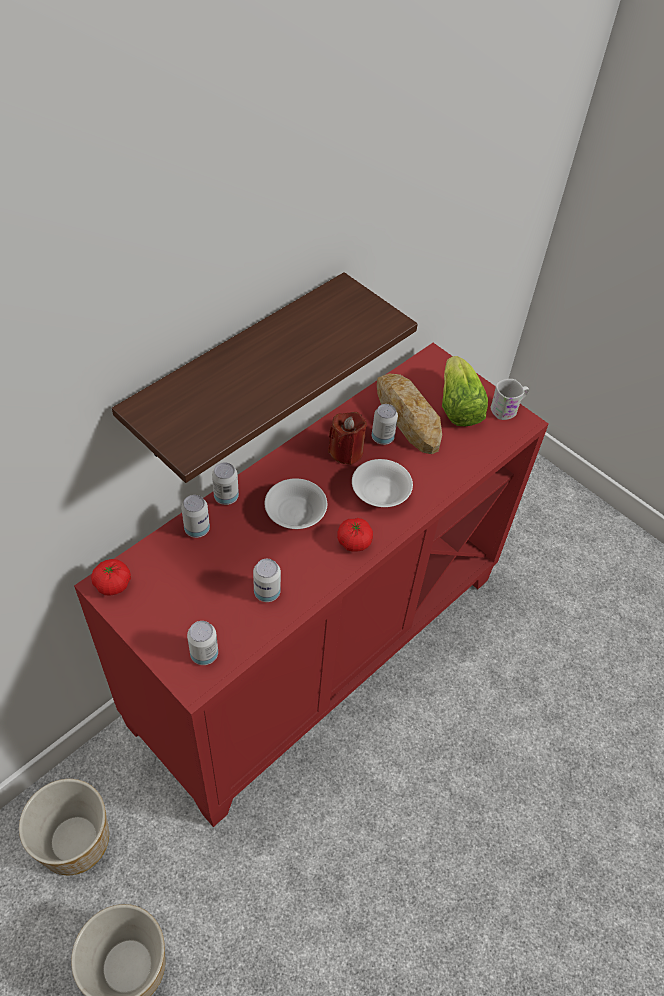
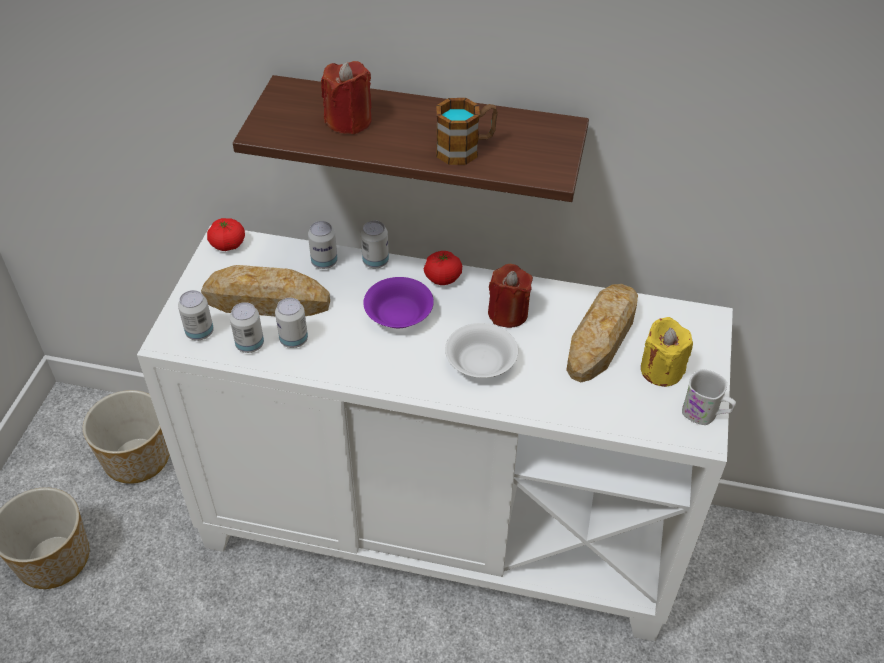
camera: 60 degrees right, 5 degrees down
red cabinet [74,343,548,827] -> white cabinet [137,225,733,641]
white bowl [264,478,327,529] -> purple bowl [363,277,434,328]
tomato [337,518,373,552] -> tomato moved to [424,251,462,285]
can [372,404,398,445] -> can moved to [230,302,264,353]
lettuce [442,356,488,426] -> yellow candle [641,317,693,387]
none -> bread [201,265,330,316]
none -> red candle [321,61,372,134]
none -> mug [436,98,498,165]

